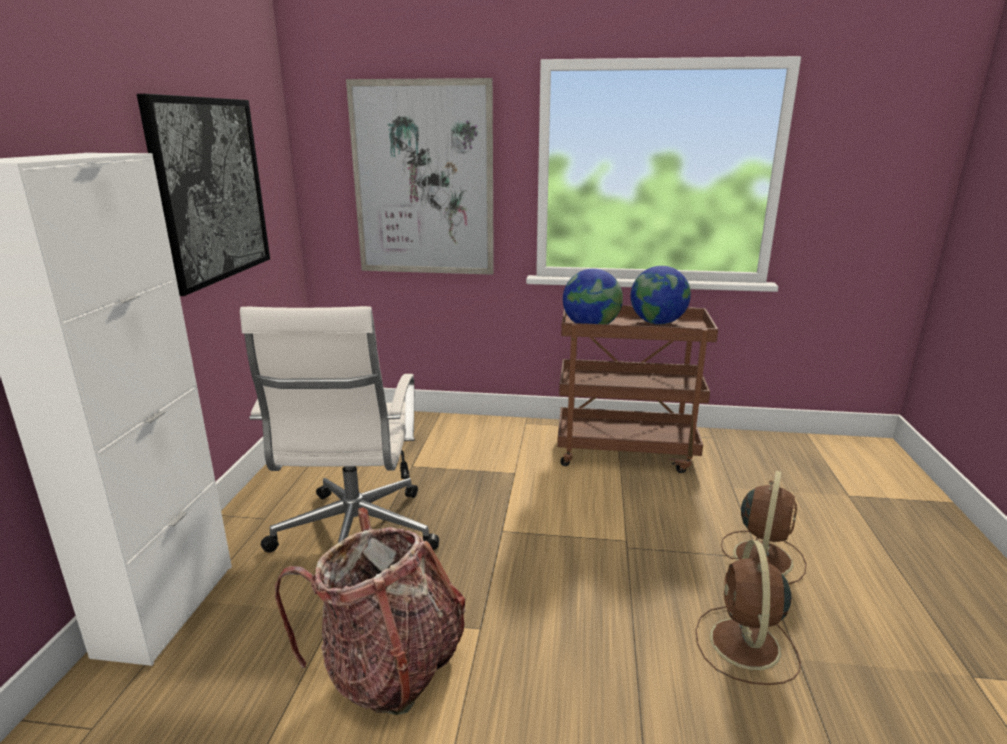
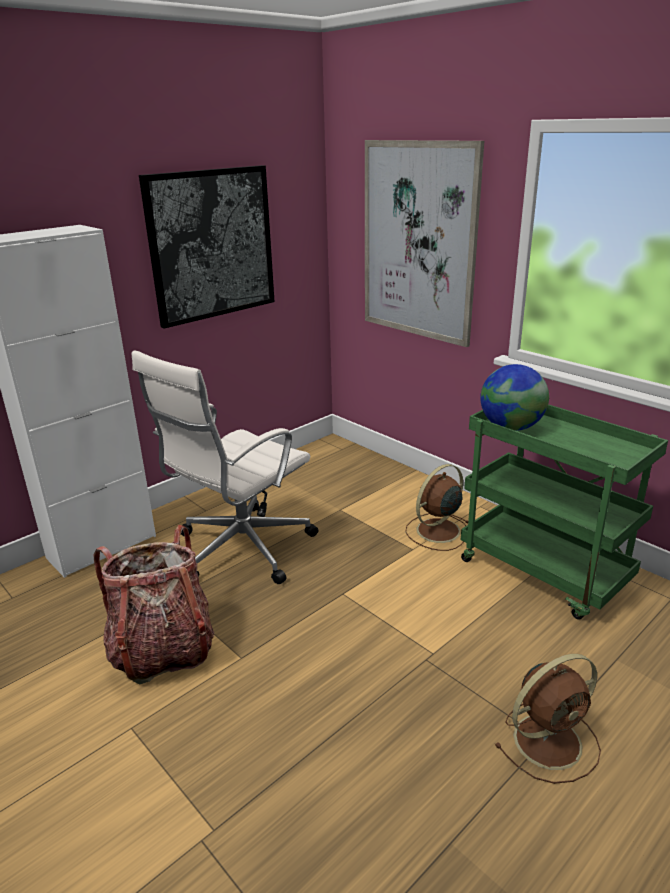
camera: 40 degrees right, 5 degrees up
brown cart [557,305,718,473] -> green cart [461,404,668,620]
globe [631,266,691,325] -> none
brown fan [696,540,801,685] -> brown fan moved to [405,464,468,551]

